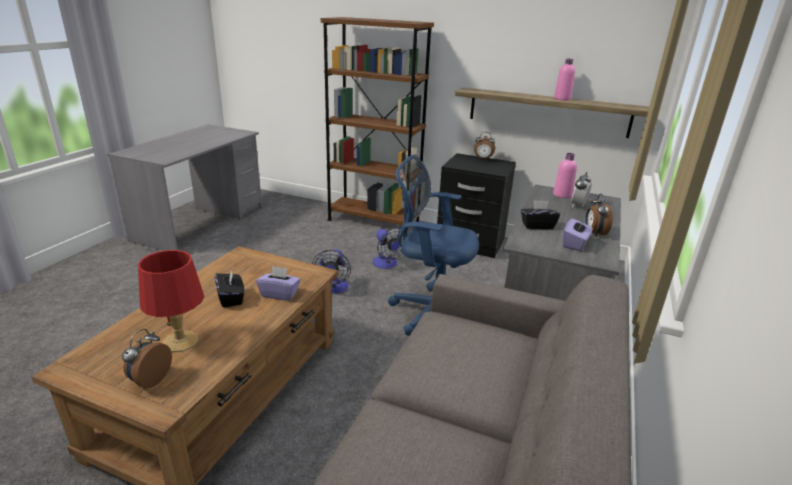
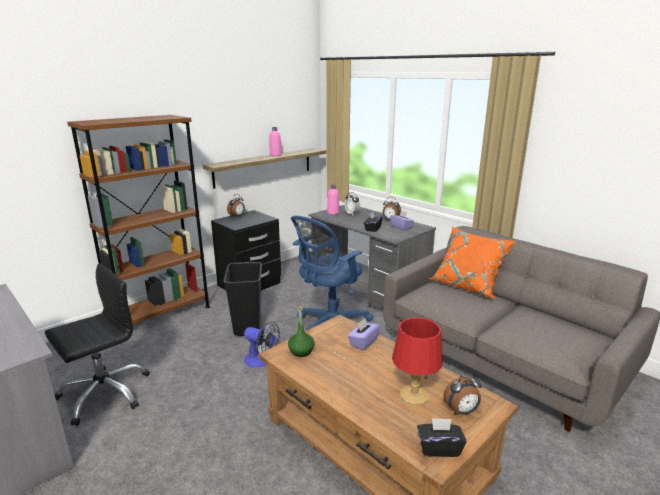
camera: 65 degrees left, 5 degrees down
alarm clock [122,329,172,388] -> alarm clock turned 60 degrees counterclockwise [443,373,482,415]
black tissue box [215,270,244,308] -> black tissue box moved to [417,418,467,457]
fan [373,227,408,269] -> black trash can [224,262,262,336]
none -> black office chair [45,264,150,426]
none -> green bottle [288,306,314,357]
none -> orange pillow [429,226,516,299]

